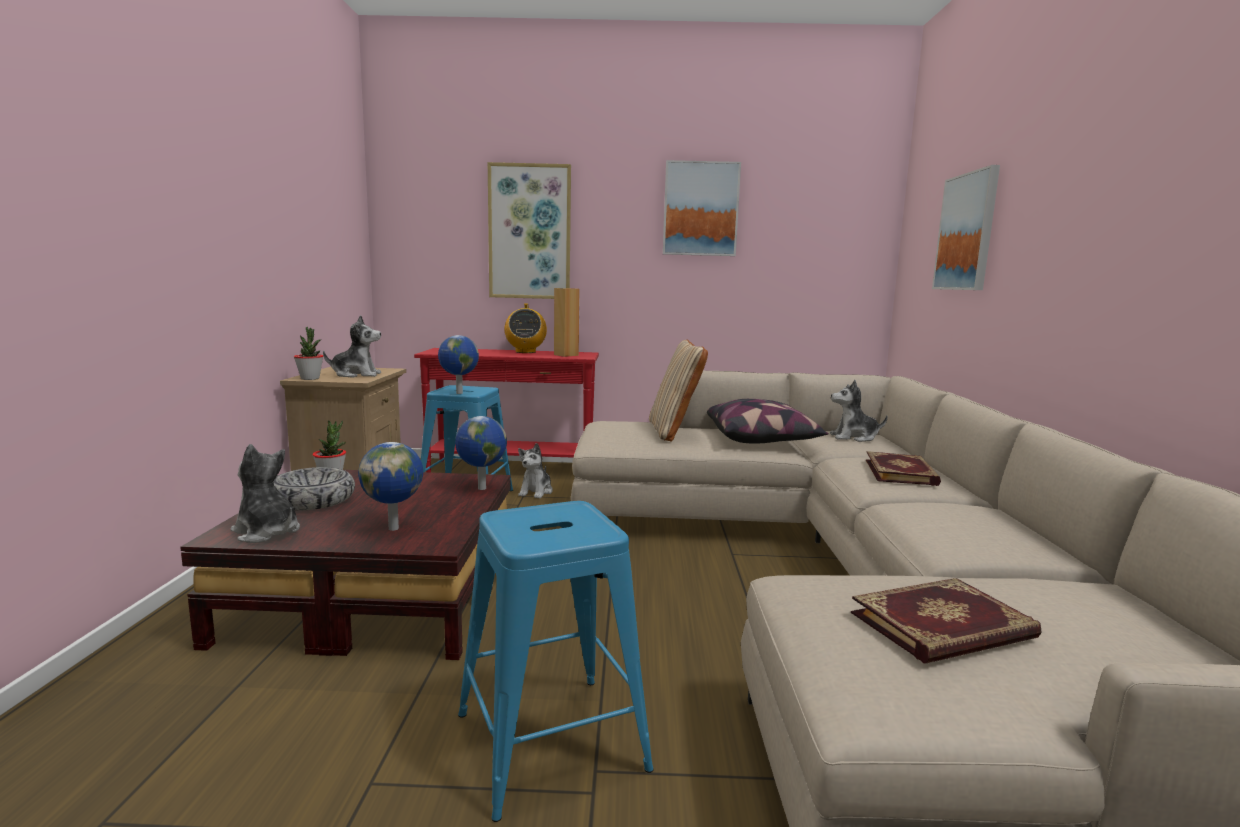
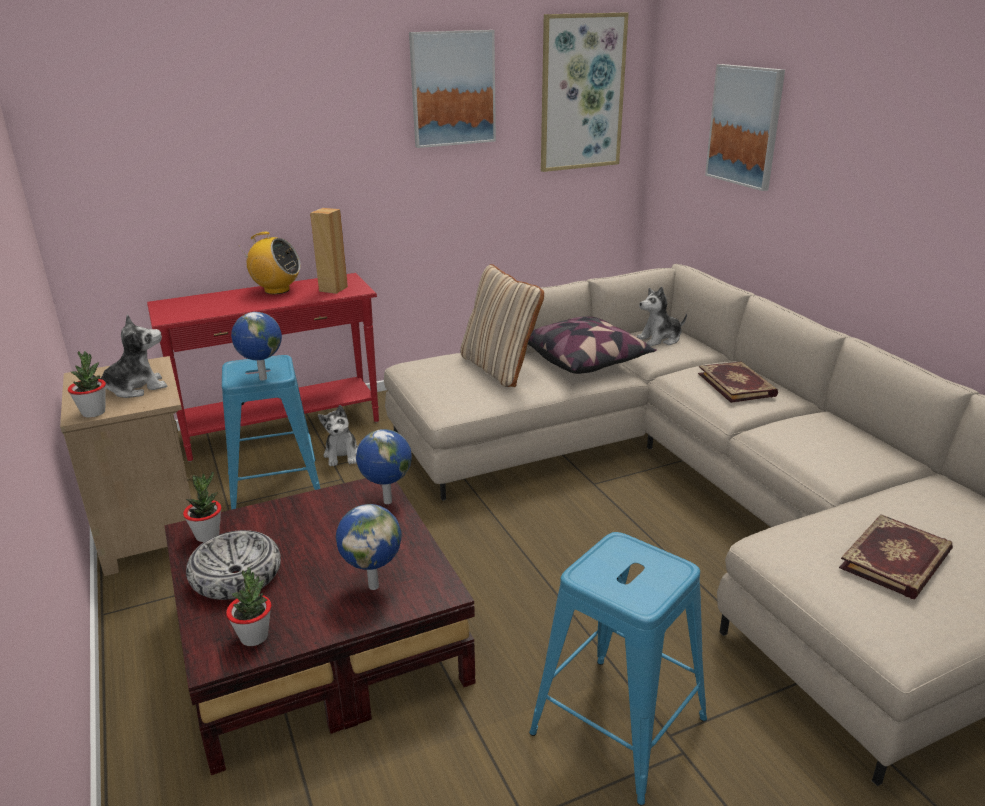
camera: 25 degrees left, 15 degrees up
plush toy [230,444,300,543] -> potted plant [226,567,271,646]
picture [488,162,571,299] -> picture moved to [541,13,629,172]
radio [505,303,547,353] -> radio turned 45 degrees counterclockwise [239,232,301,294]

